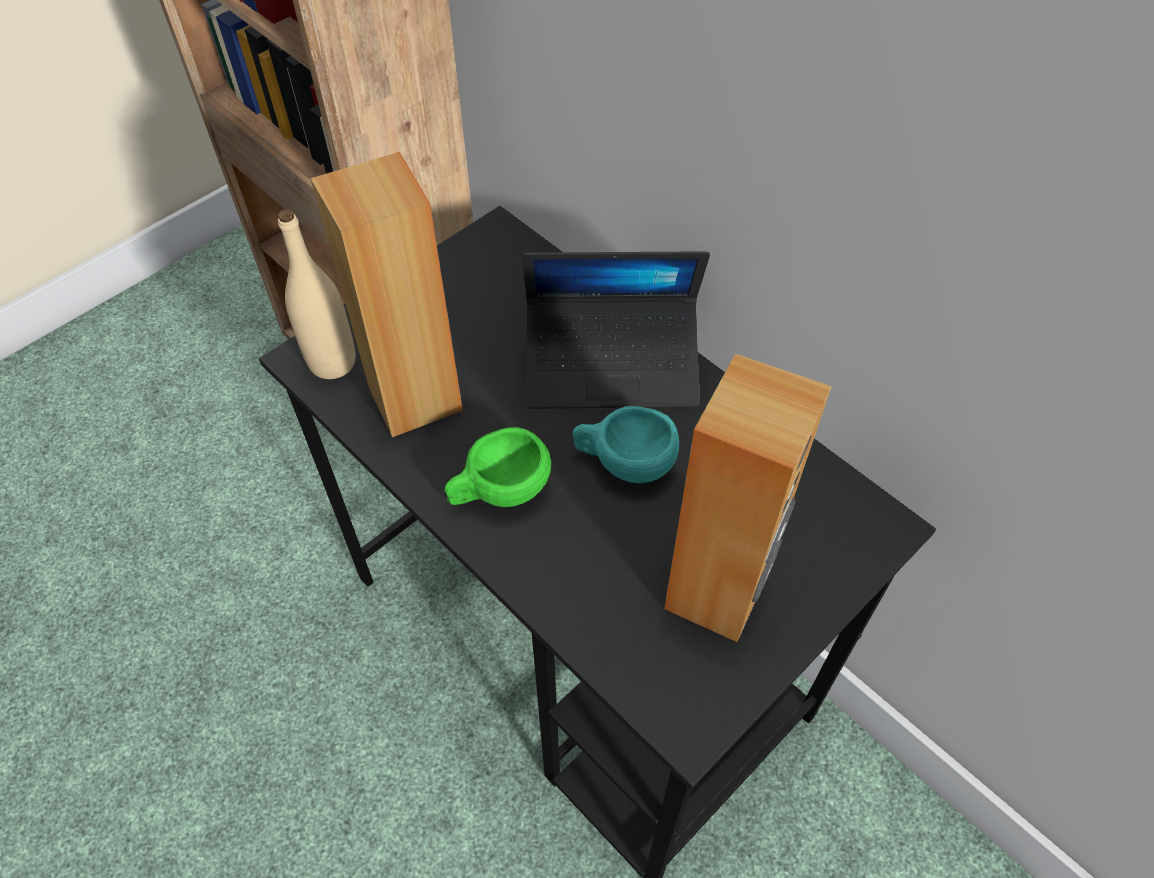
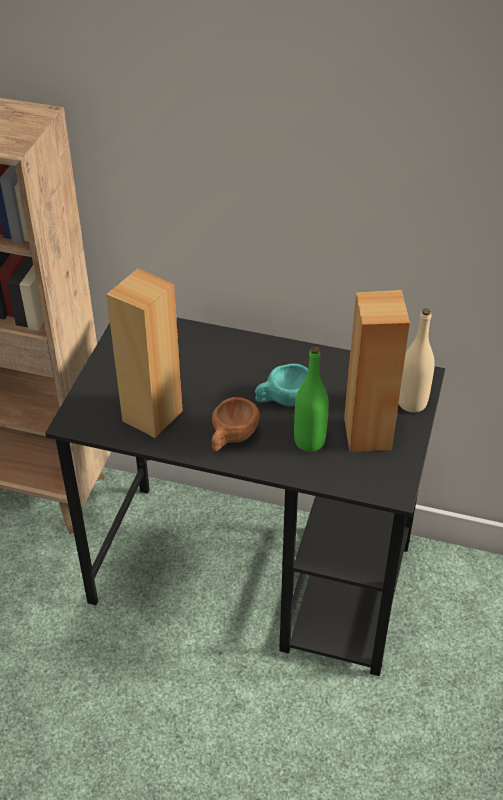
camera: 30 degrees left, 10 degrees down
beige bottle [278,209,356,379] -> beige bottle moved to [399,308,435,413]
green cup [444,427,551,507] -> brown cup [212,397,260,451]
laptop [522,251,710,409] -> none
none -> green bottle [294,346,329,452]

